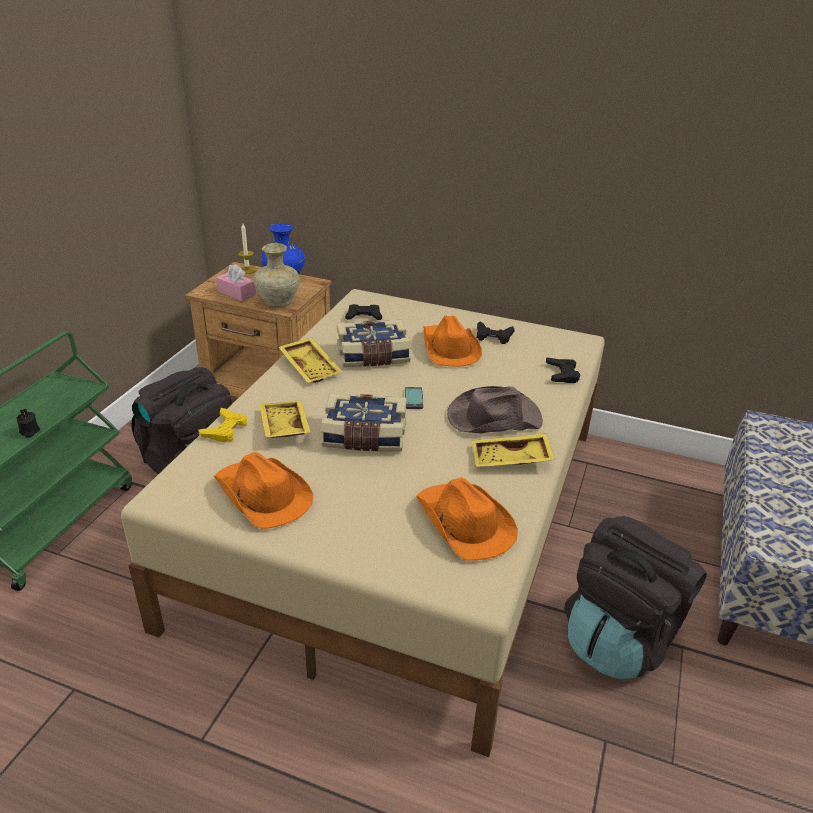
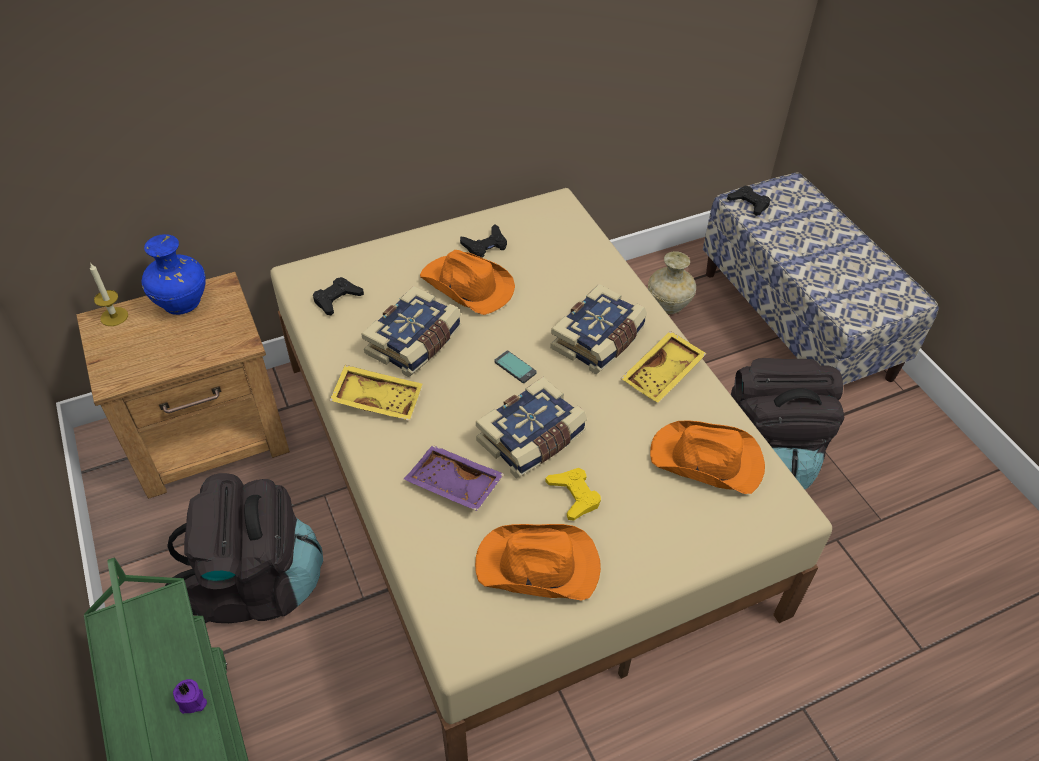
camera: 45 degrees left, 15 degrees up
black candle [16,409,40,437] -> purple candle [173,679,207,714]
yellow game controller [198,408,247,442] -> yellow game controller moved to [545,468,601,520]
pink tissue box [216,264,256,301] -> none
beige vase [253,243,300,307] -> beige vase moved to [648,251,696,314]
yellow tray [259,400,311,438] -> purple tray [404,445,504,511]
brown hat [447,386,543,433] -> book [550,284,647,374]
black game controller [546,358,581,383] -> black game controller moved to [727,186,771,216]

